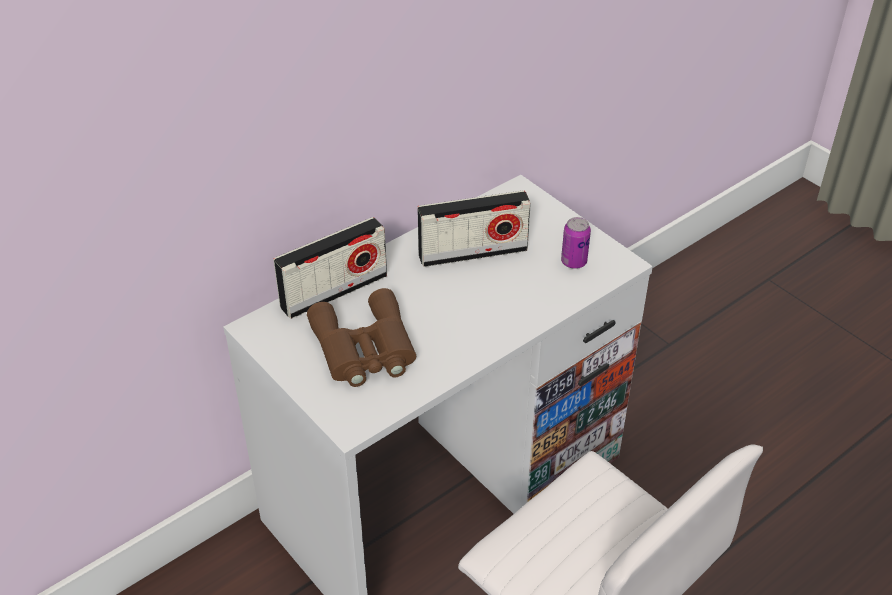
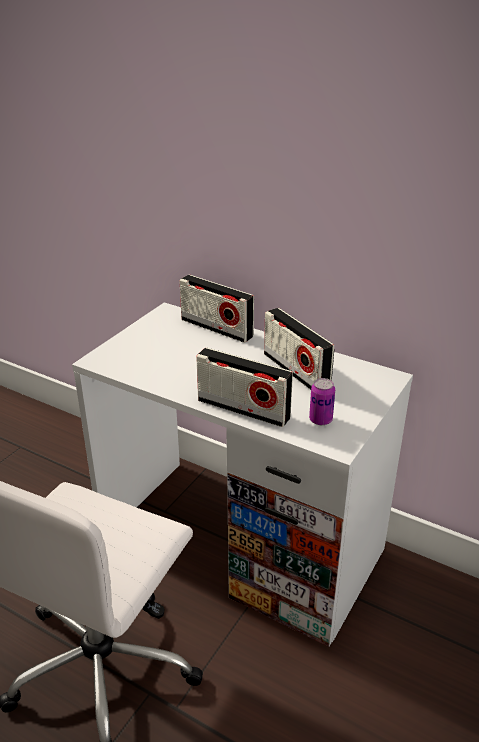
camera: 70 degrees right, 10 degrees down
brown binoculars [307,288,416,387] -> none
none -> radio [196,347,293,427]

